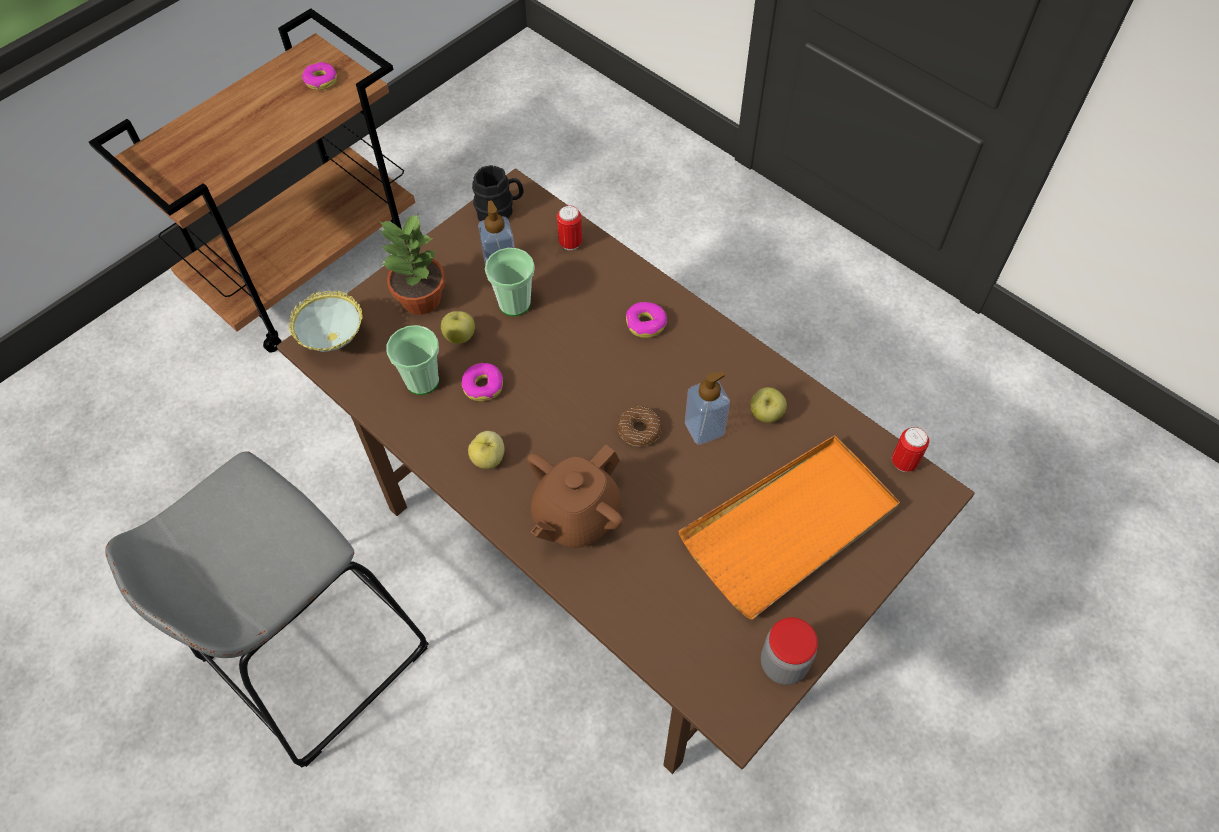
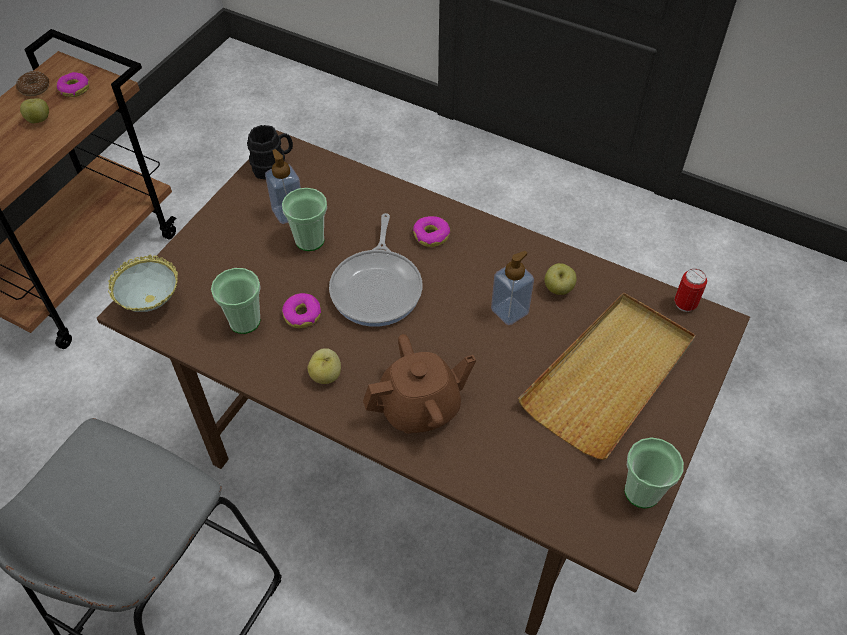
camera: 15 degrees left, 5 degrees down
potted plant [379,214,445,315] -> none
apple [441,311,475,344] -> apple moved to [20,98,49,123]
brown teapot [527,445,623,548] -> brown teapot turned 135 degrees counterclockwise [363,334,476,434]
can [557,205,582,250] -> none
donut [617,406,662,447] -> donut moved to [16,71,49,96]
orange tray [679,435,900,620] -> beige tray [518,293,696,460]
jar [761,617,818,685] -> cup [624,437,684,509]
none -> frying pan [329,213,422,327]

